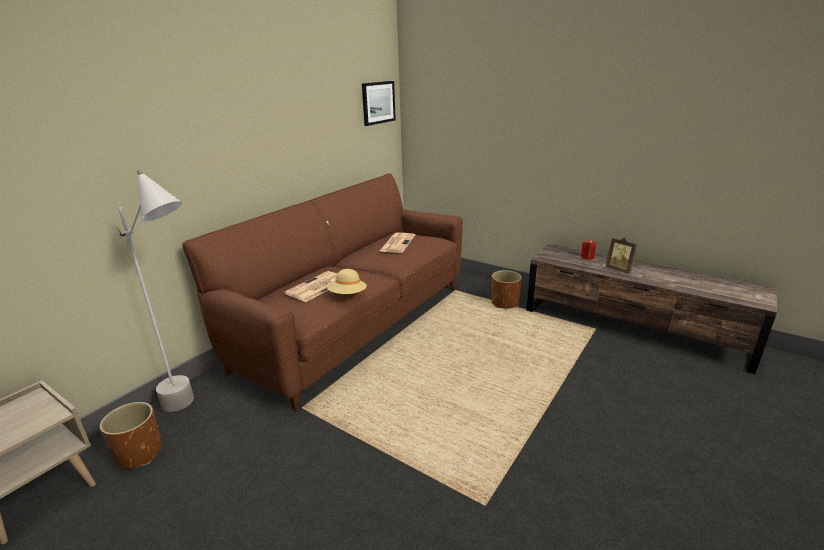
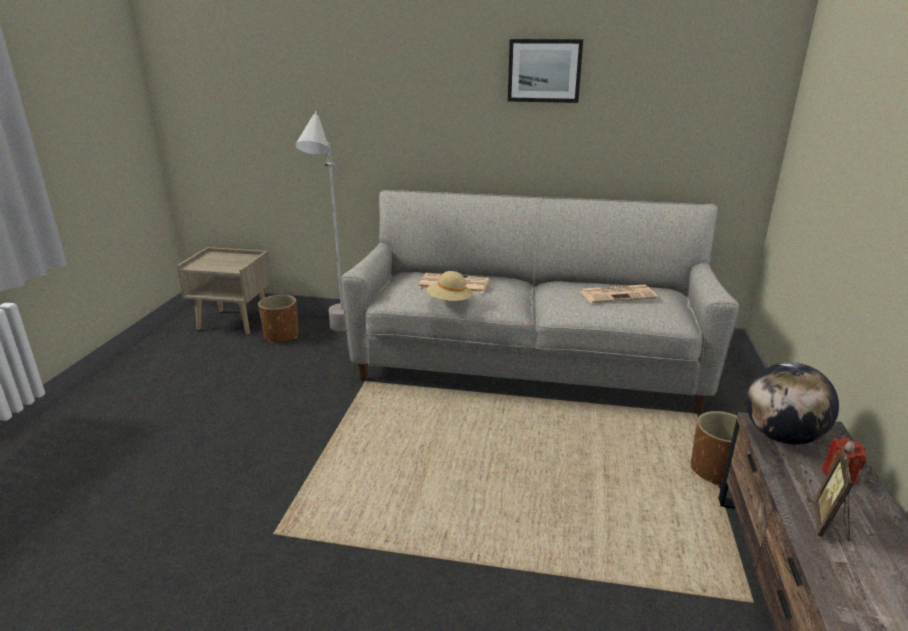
camera: 65 degrees right, 0 degrees up
brown sofa [182,173,463,411] -> grey sofa [340,190,739,413]
picture [362,81,396,126] -> picture moved to [508,39,583,103]
none -> globe [746,362,839,445]

